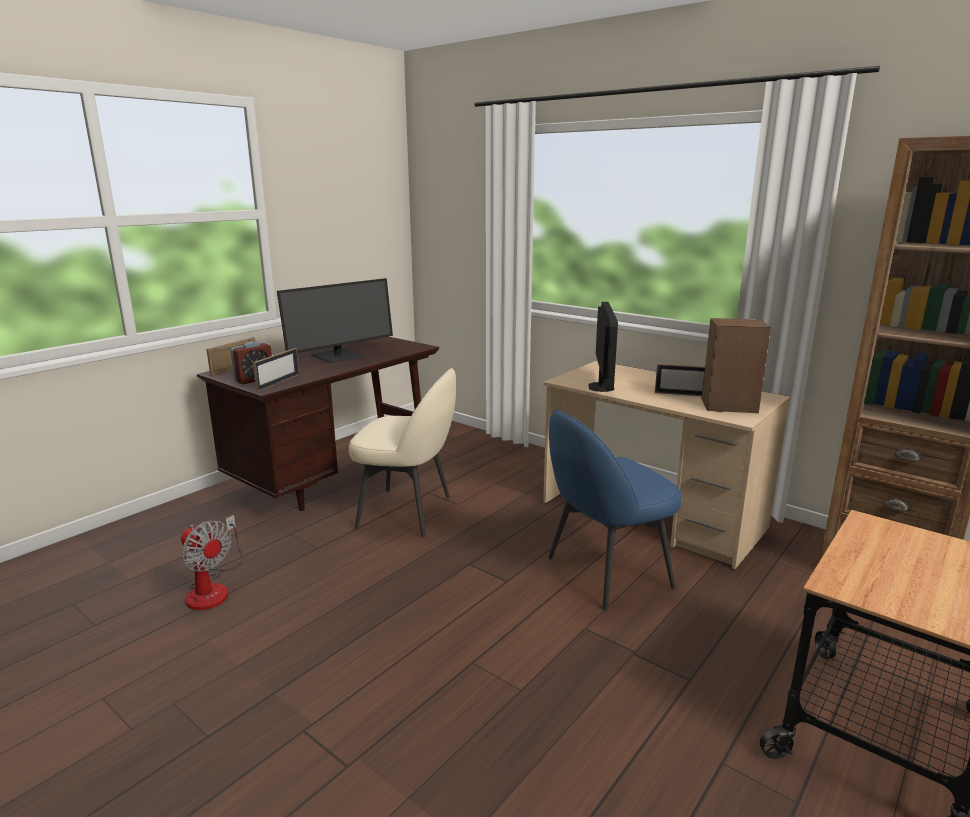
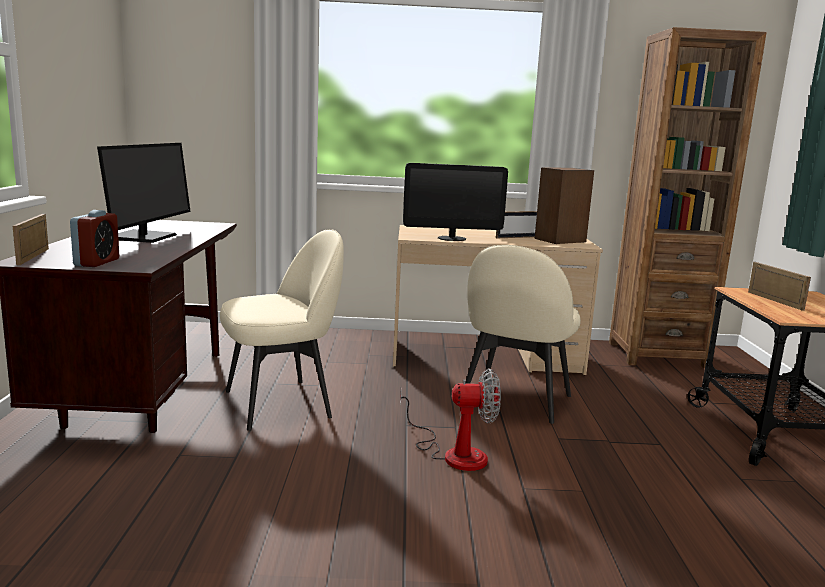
camera: 40 degrees left, 5 degrees down
fan [181,515,244,610] -> fan moved to [400,368,501,471]
picture frame [253,348,299,392] -> picture frame moved to [748,262,811,311]
blue chair [548,410,682,611] -> beige chair [465,245,581,424]
monitor [588,302,618,392] -> monitor turned 120 degrees clockwise [403,163,508,241]

